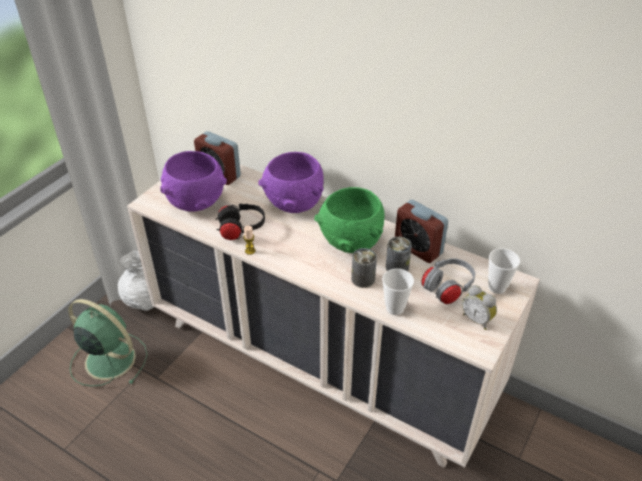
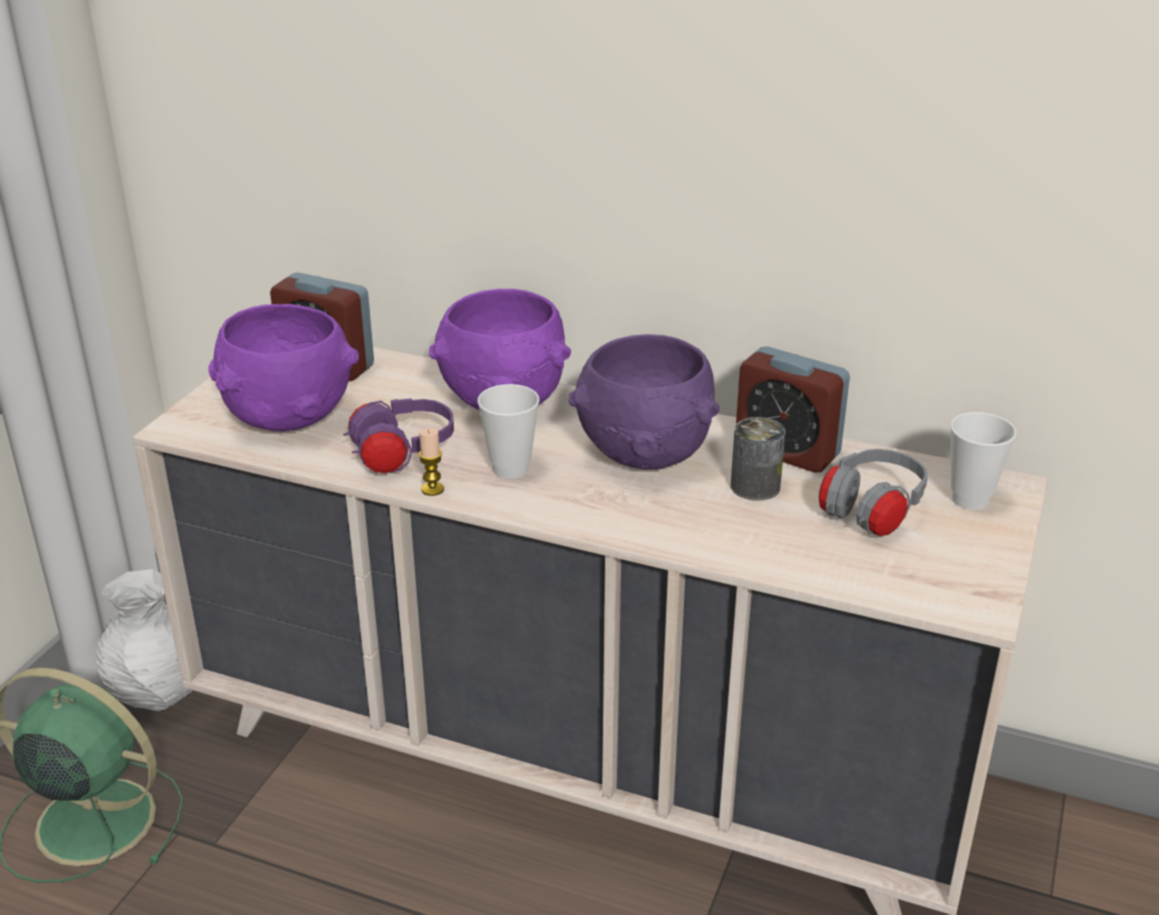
camera: 10 degrees left, 10 degrees down
black headphones [215,204,265,240] -> purple headphones [343,398,454,473]
green bowl [314,187,384,253] -> purple bowl [568,334,720,469]
can [351,248,377,288] -> none
cup [382,269,414,315] -> cup moved to [478,384,539,479]
alarm clock [462,285,497,330] -> none

